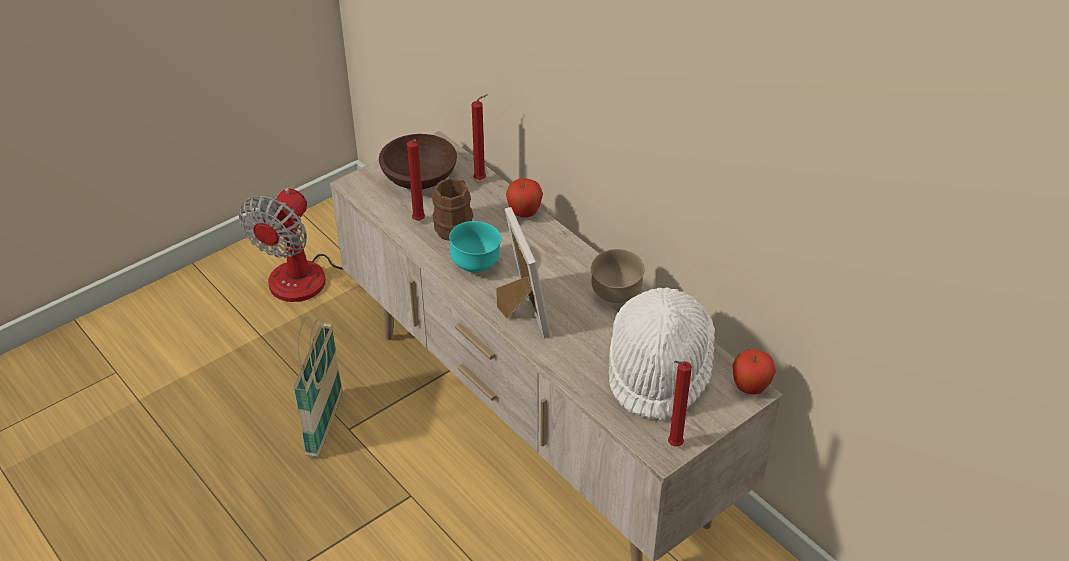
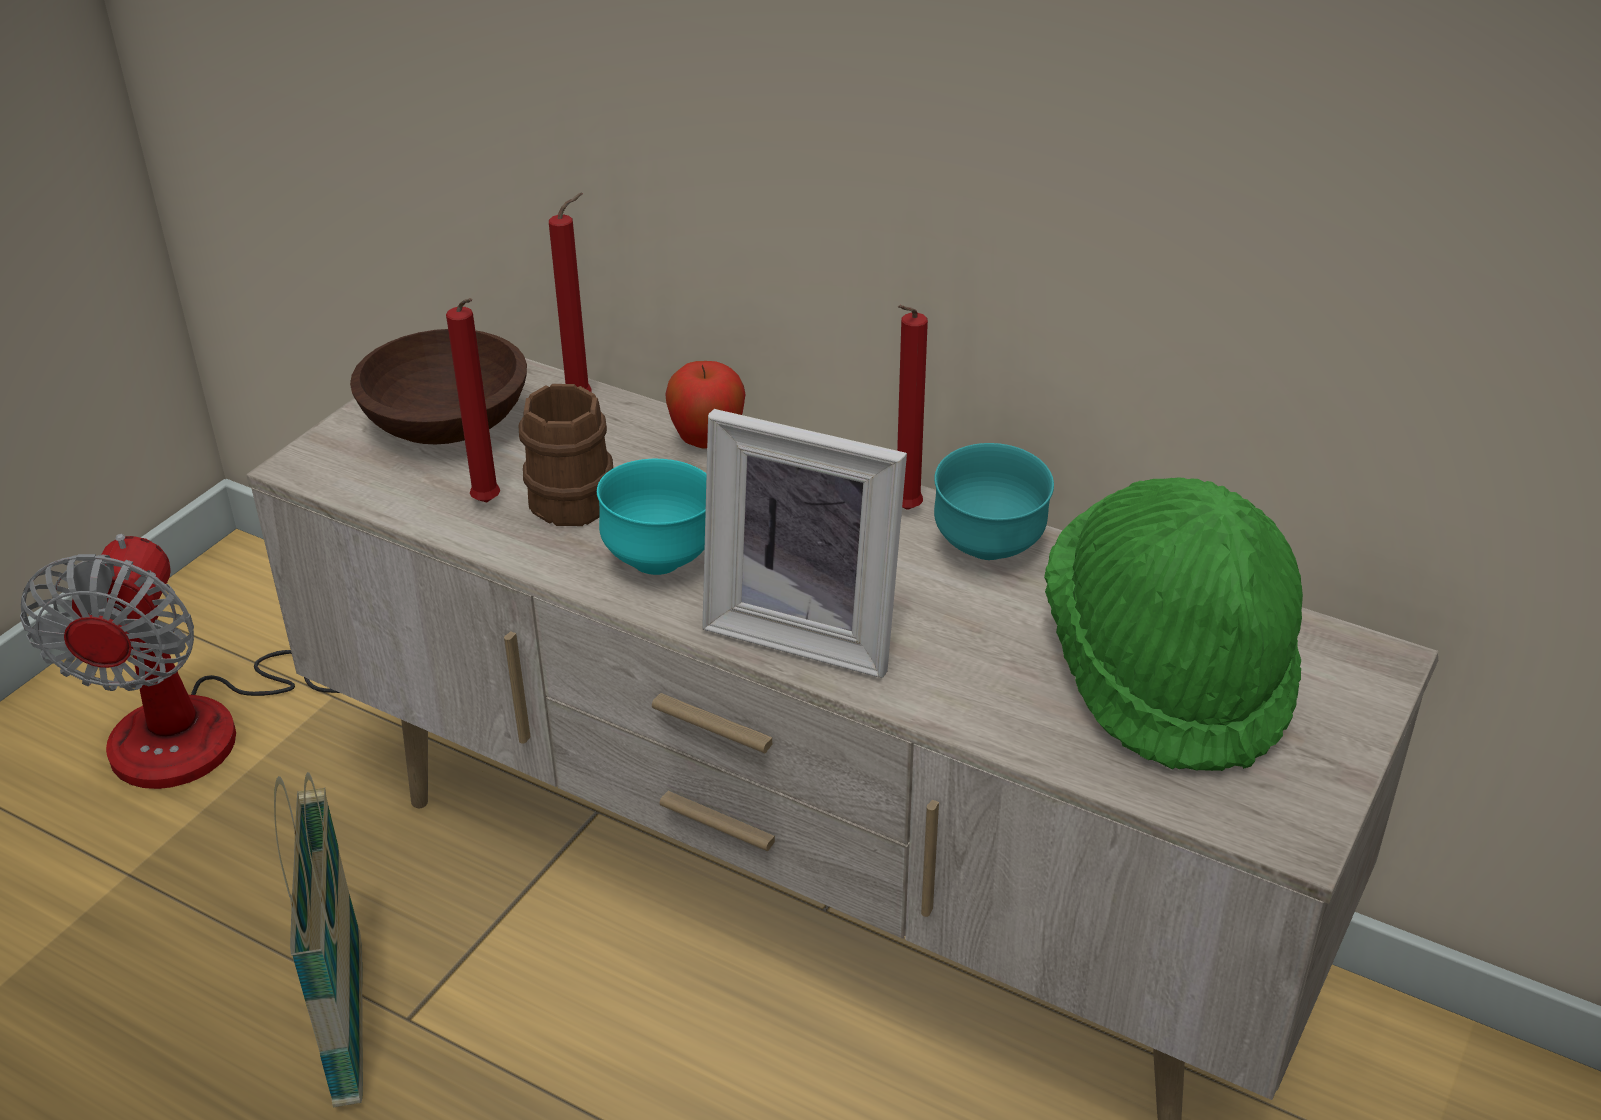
camera: 20 degrees left, 5 degrees down
picture frame [496,207,551,339] -> picture frame turned 150 degrees clockwise [702,409,907,678]
brown bowl [591,249,645,303] -> turquoise bowl [934,443,1054,560]
white hat [609,287,715,421] -> green hat [1044,478,1303,771]
red candle [668,361,692,447] -> red candle moved to [897,305,928,510]
apple [732,349,776,394] -> none

